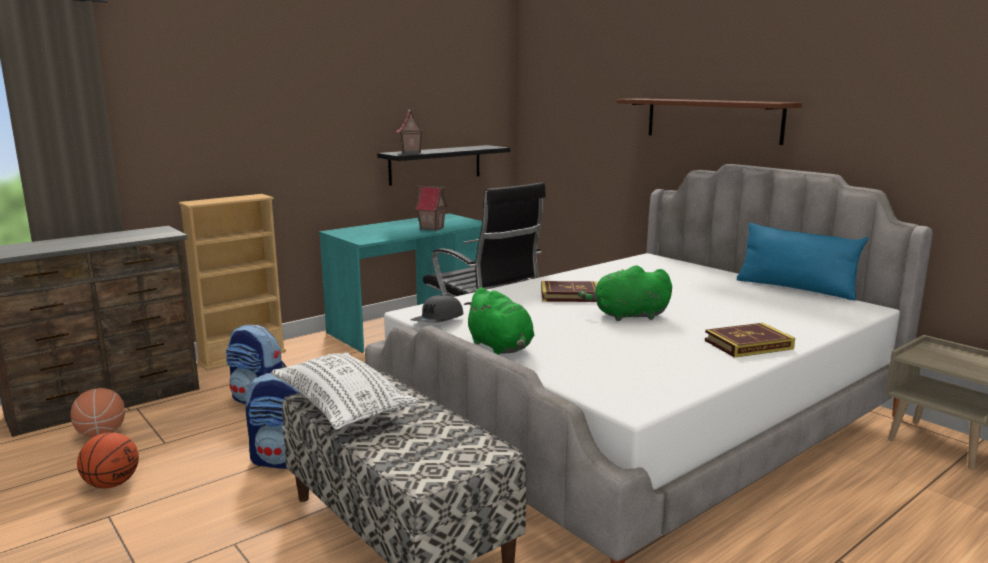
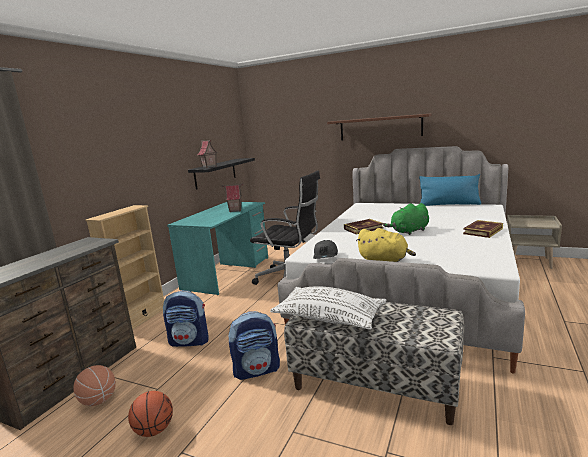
camera: 25 degrees left, 0 degrees up
green plush toy [464,287,535,355] -> yellow plush toy [356,228,416,262]

